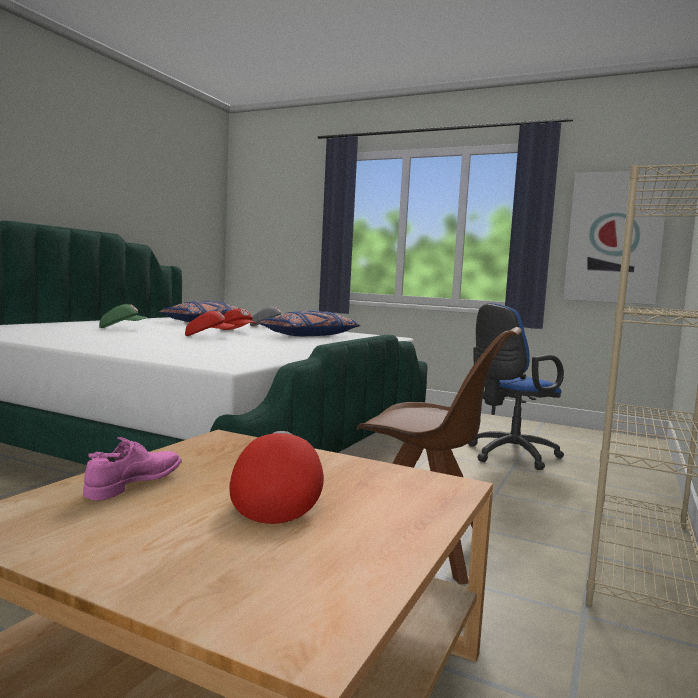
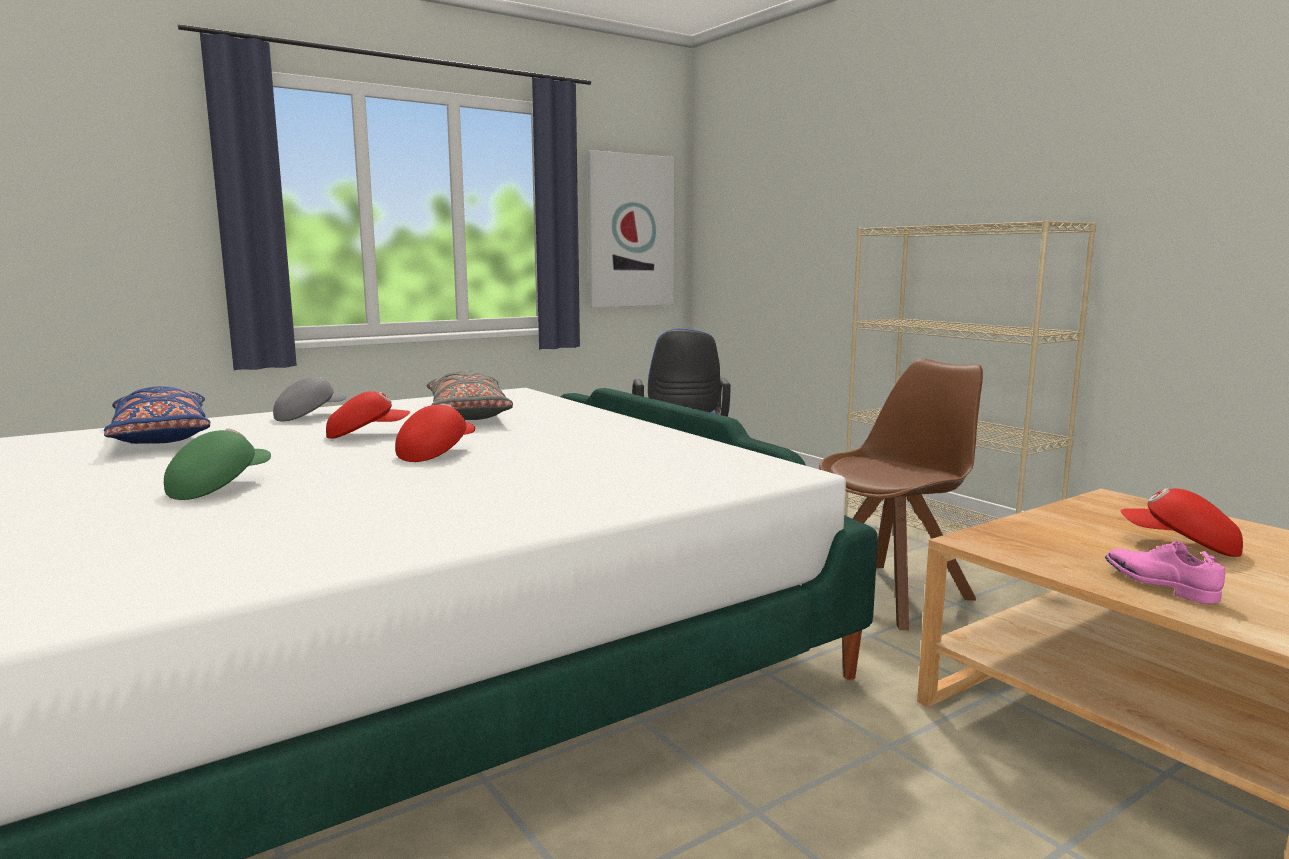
camera: 60 degrees left, 5 degrees up
blue pillow [259,310,360,336] -> grey pillow [427,370,513,420]

